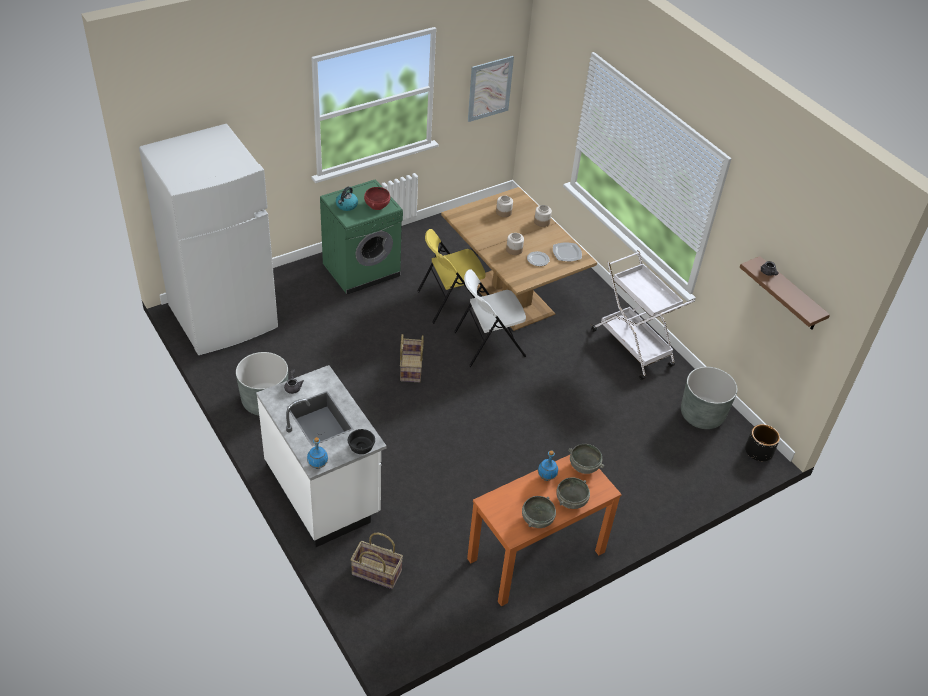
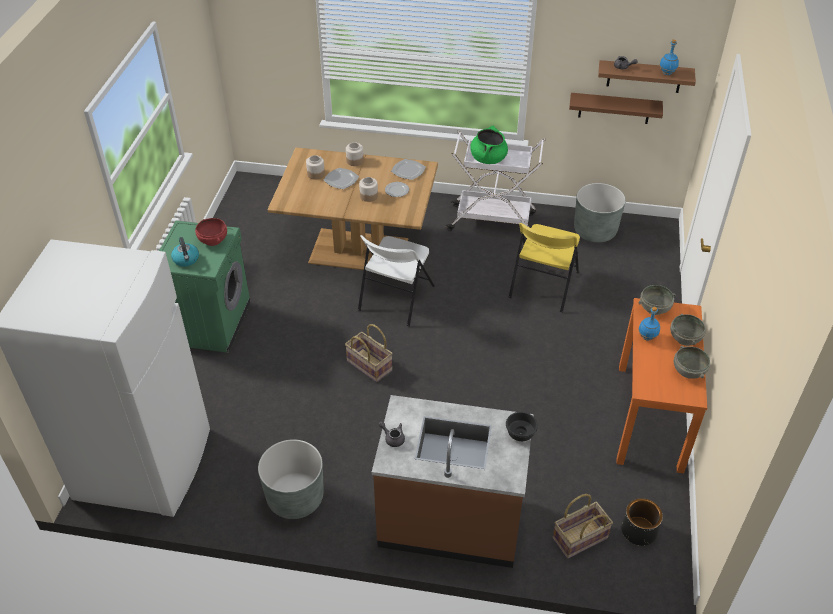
camera: 45 degrees left, 0 degrees up
white counter [256,365,387,547] -> brown counter [372,395,534,568]
blue bottle [307,437,328,469] -> blue bottle moved to [660,40,679,75]
yellow chair [417,229,486,324] -> yellow chair moved to [508,223,580,313]
picture [468,56,514,122] -> none
black planter [745,424,780,461] -> black planter moved to [621,498,663,546]
none -> plate [324,168,359,189]
none -> green cooking pot [470,126,508,164]
none -> brown shelf [569,93,663,124]

